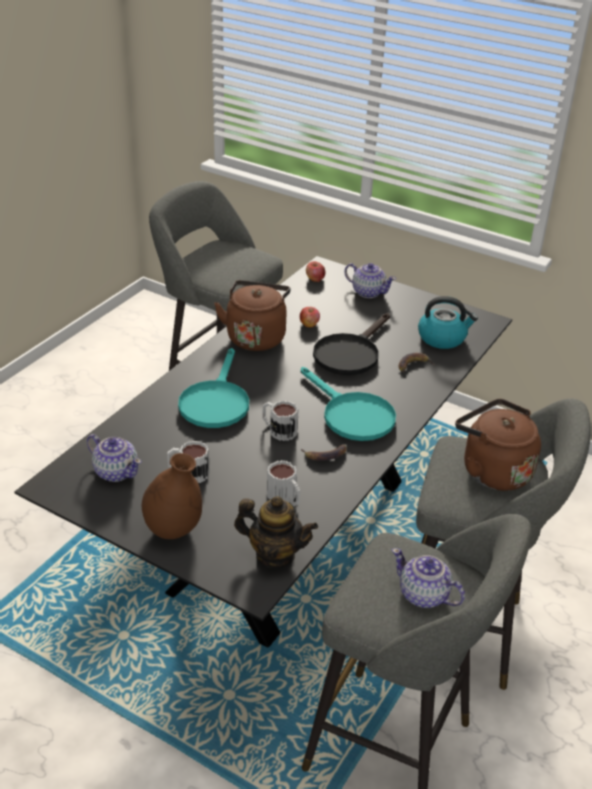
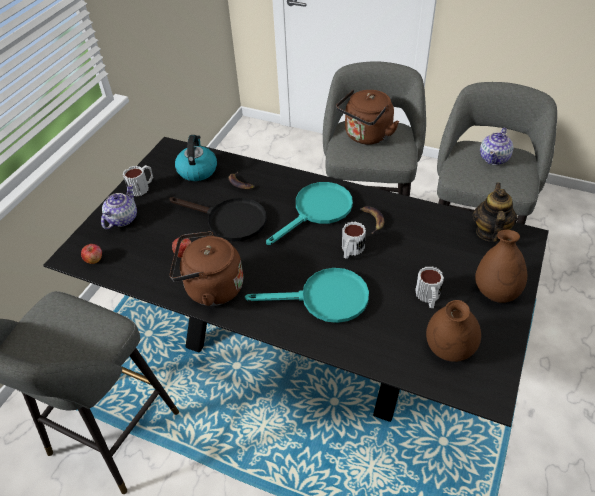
camera: 95 degrees left, 10 degrees up
teapot [87,434,142,482] -> brown vase [426,300,481,362]
mug [267,460,300,506] -> mug moved to [123,165,154,196]

